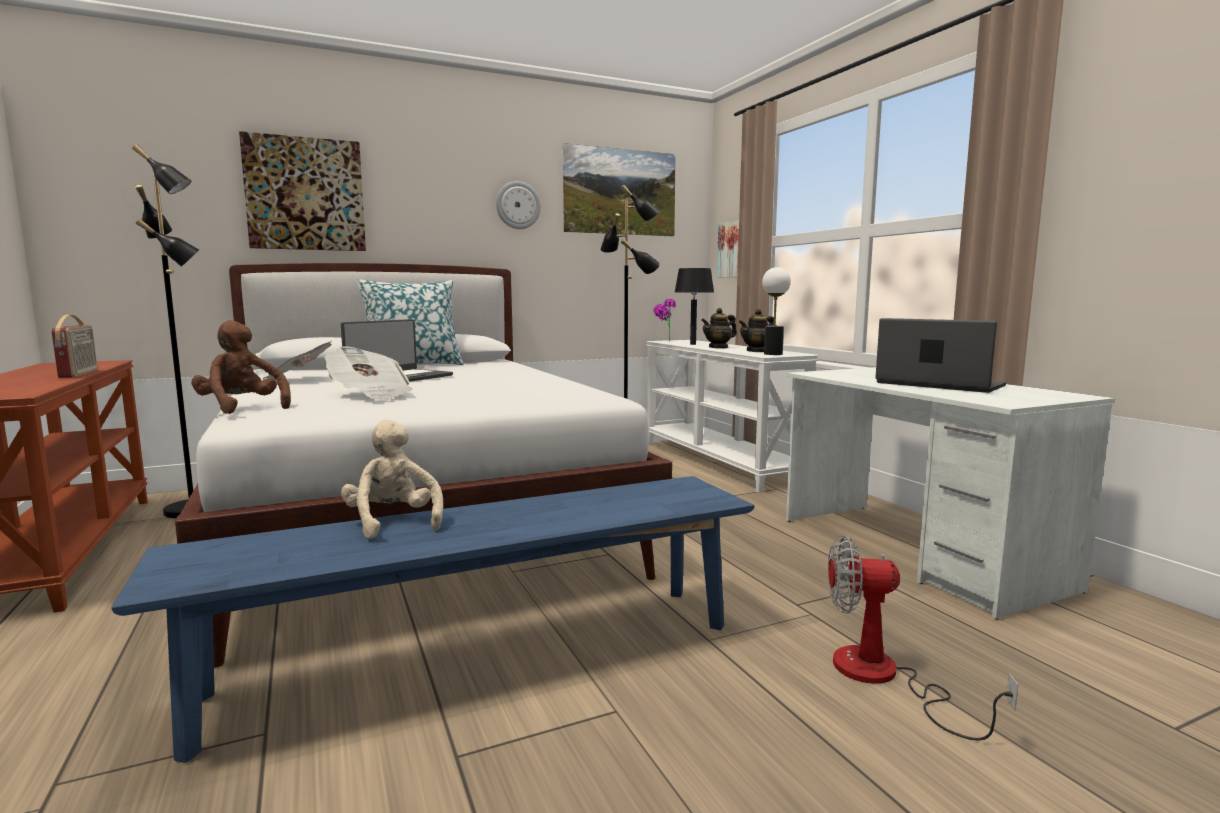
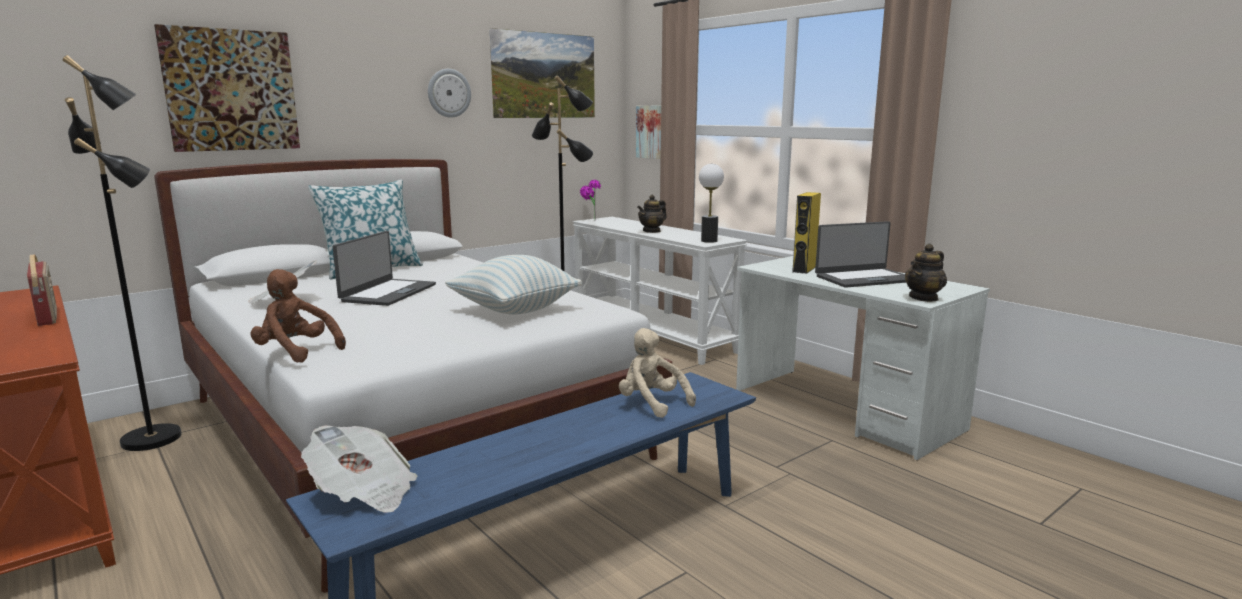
camera: 15 degrees left, 5 degrees up
newspaper [324,346,413,401] -> newspaper moved to [301,425,417,513]
beige plush toy [341,420,443,539] -> beige plush toy moved to [619,328,696,418]
black table lamp [675,268,714,345] -> none
teapot [739,309,774,352] -> teapot moved to [905,244,947,302]
fan [828,536,1019,740] -> none
laptop [875,318,1006,393] -> laptop turned 135 degrees clockwise [815,221,906,288]
none -> pillow [445,255,582,314]
none -> yellow speaker [792,192,821,274]

